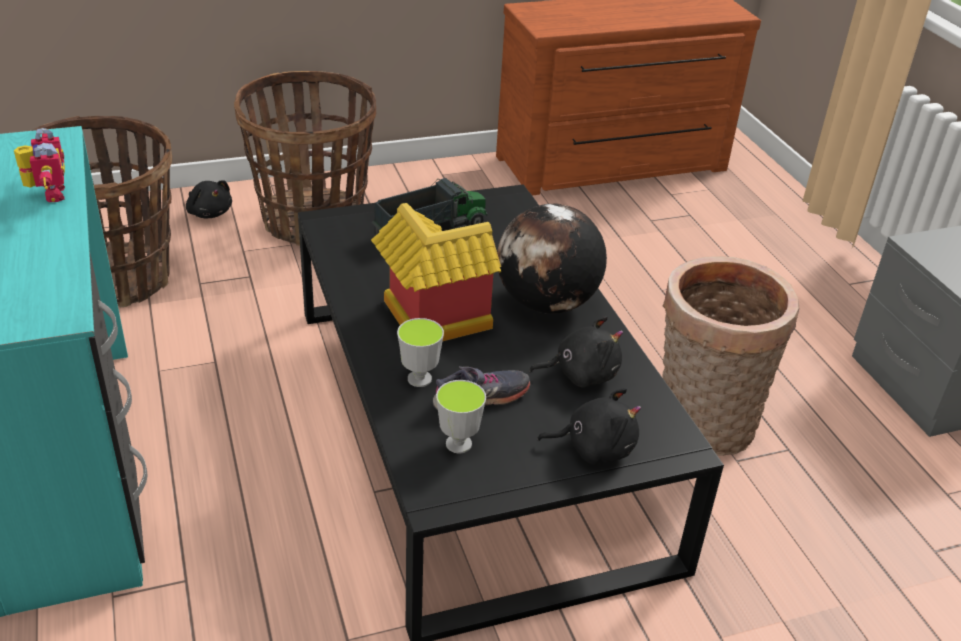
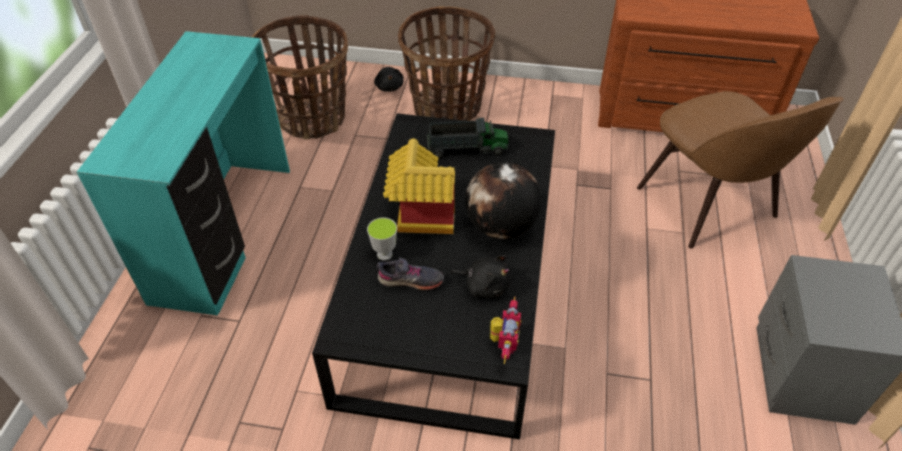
camera: 30 degrees right, 10 degrees up
toy robot [14,128,65,202] -> toy robot moved to [490,296,521,364]
cup [436,380,486,453] -> none
black plush toy [537,388,641,464] -> none
basket [662,256,799,456] -> none
none -> brown chair [637,91,844,249]

